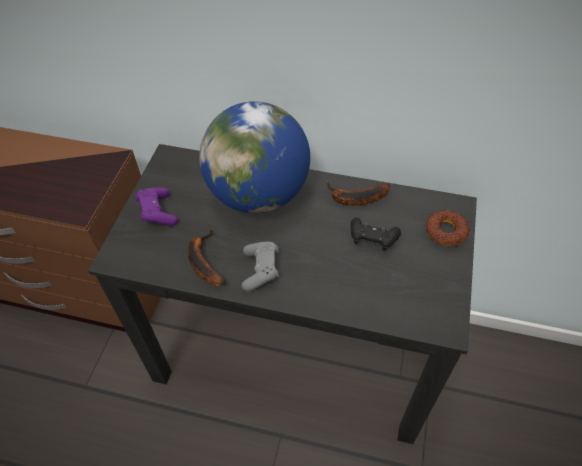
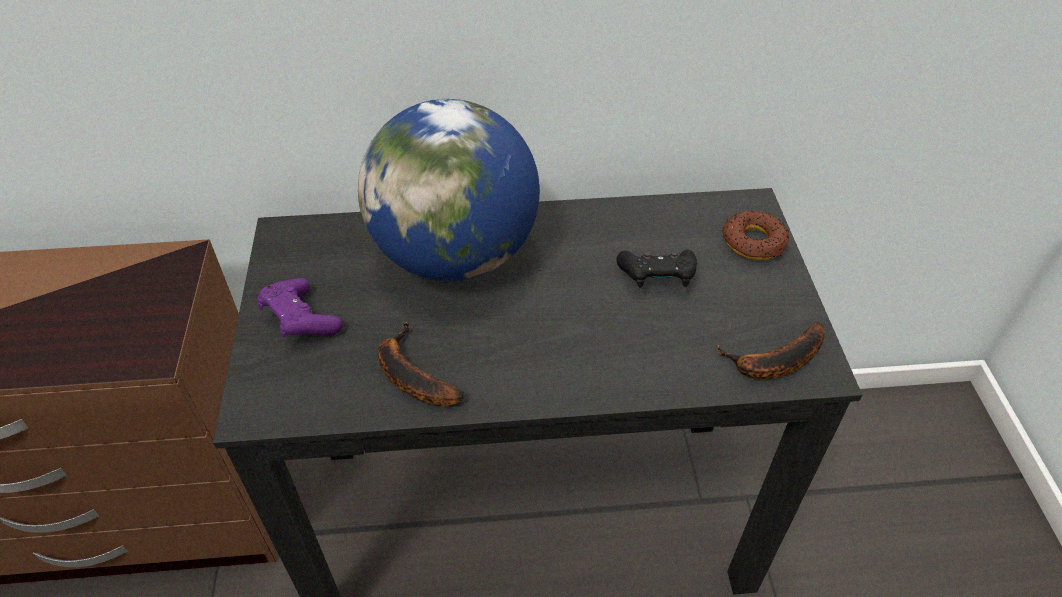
camera: 20 degrees left, 5 degrees down
grey game controller [242,242,279,291] -> none
banana [327,182,390,205] -> banana moved to [717,321,825,379]

